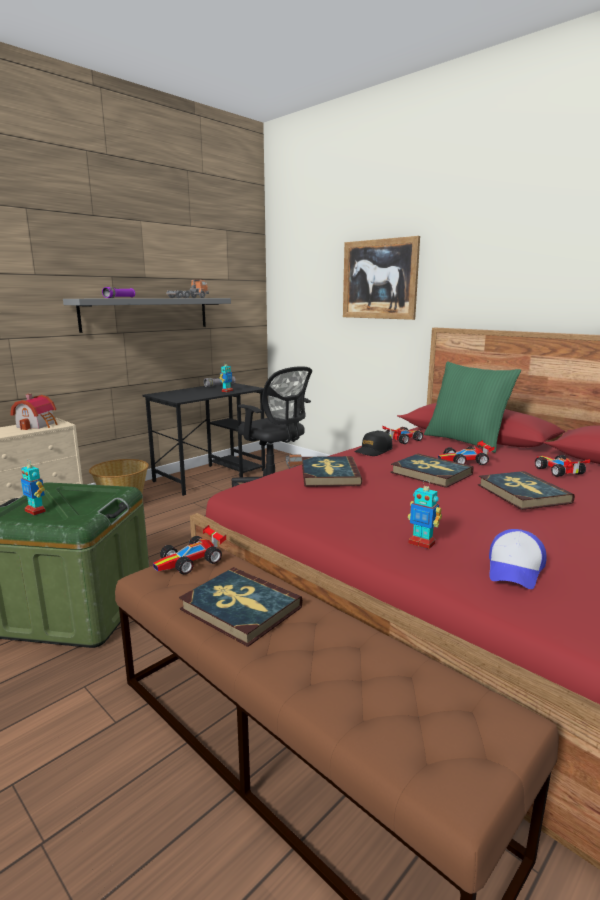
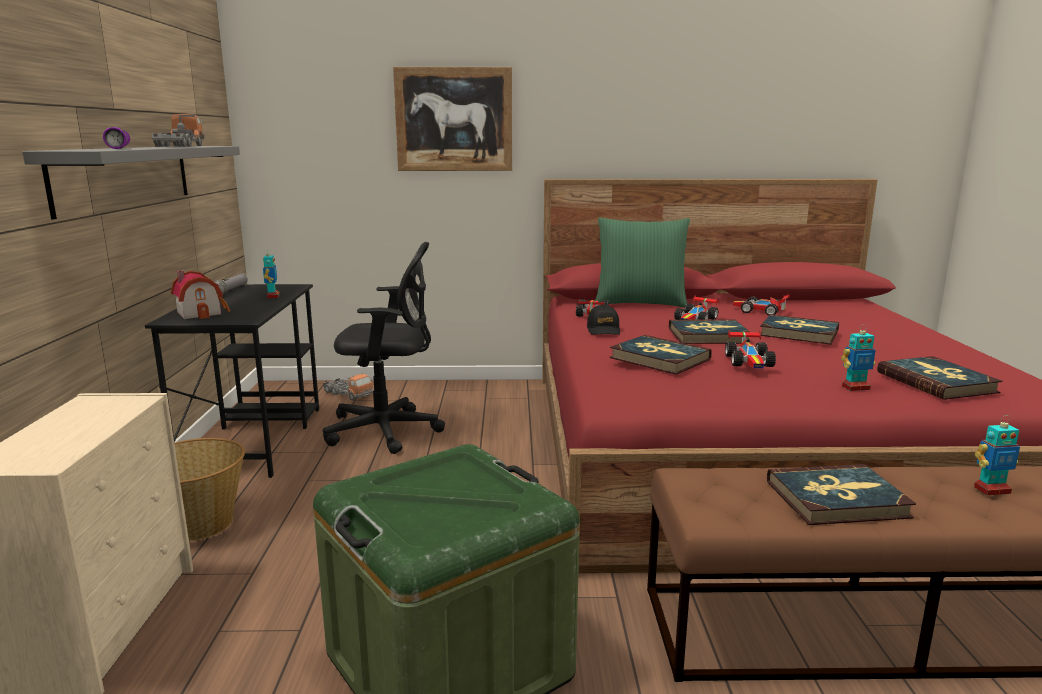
camera: 45 degrees left, 0 degrees up
toy house [10,394,58,430] -> toy house moved to [171,270,230,319]
toy robot [21,459,46,515] -> toy robot moved to [974,415,1020,495]
toy car [153,525,226,575] -> toy car moved to [725,330,776,368]
cap [489,529,547,589] -> book [877,356,1003,400]

